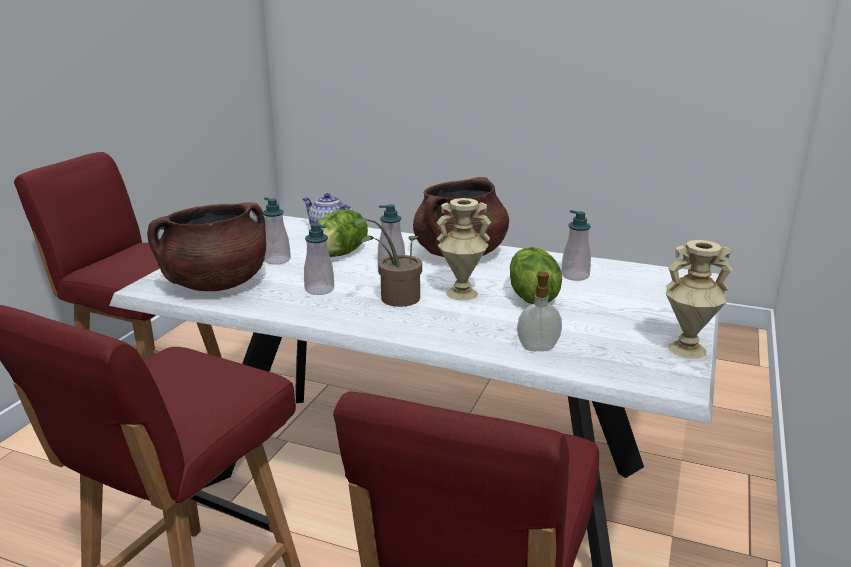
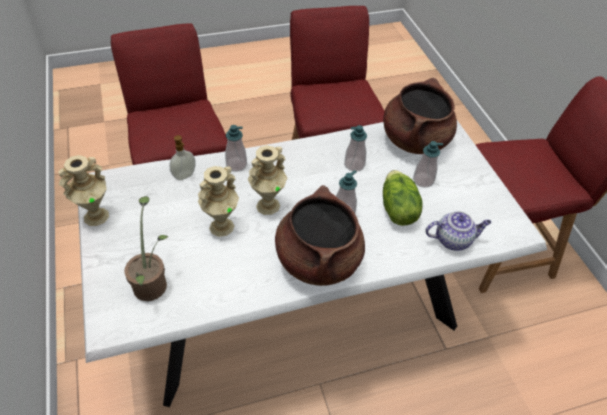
camera: 140 degrees right, 25 degrees up
potted plant [354,218,422,307] -> potted plant moved to [124,196,168,301]
lettuce [510,247,562,304] -> beige vase [198,166,239,237]
soap dispenser [561,210,591,281] -> soap dispenser moved to [225,125,247,172]

